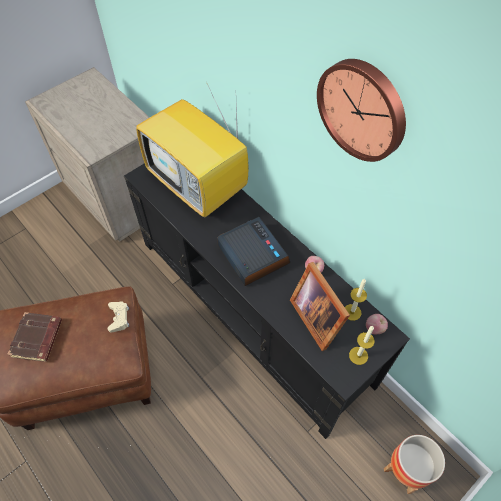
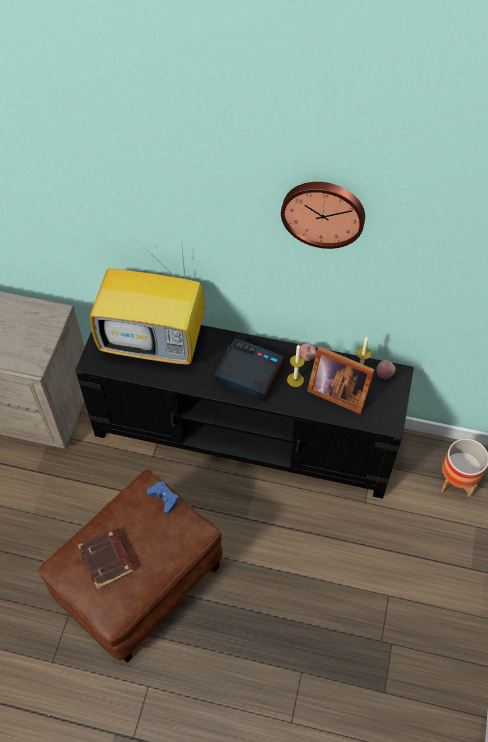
camera: 35 degrees left, 0 degrees up
beige game controller [108,302,129,333] -> blue game controller [147,481,179,514]
candle [349,326,375,365] -> candle moved to [287,344,305,387]

